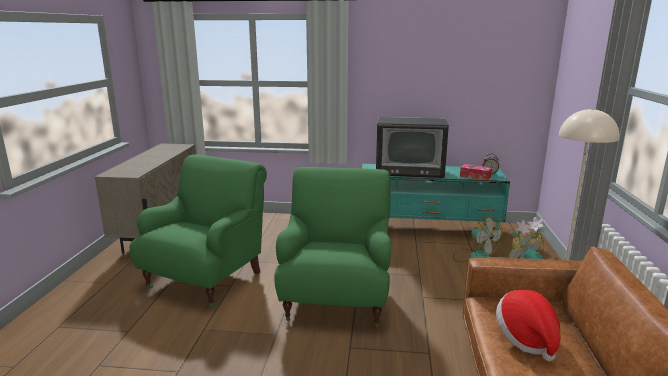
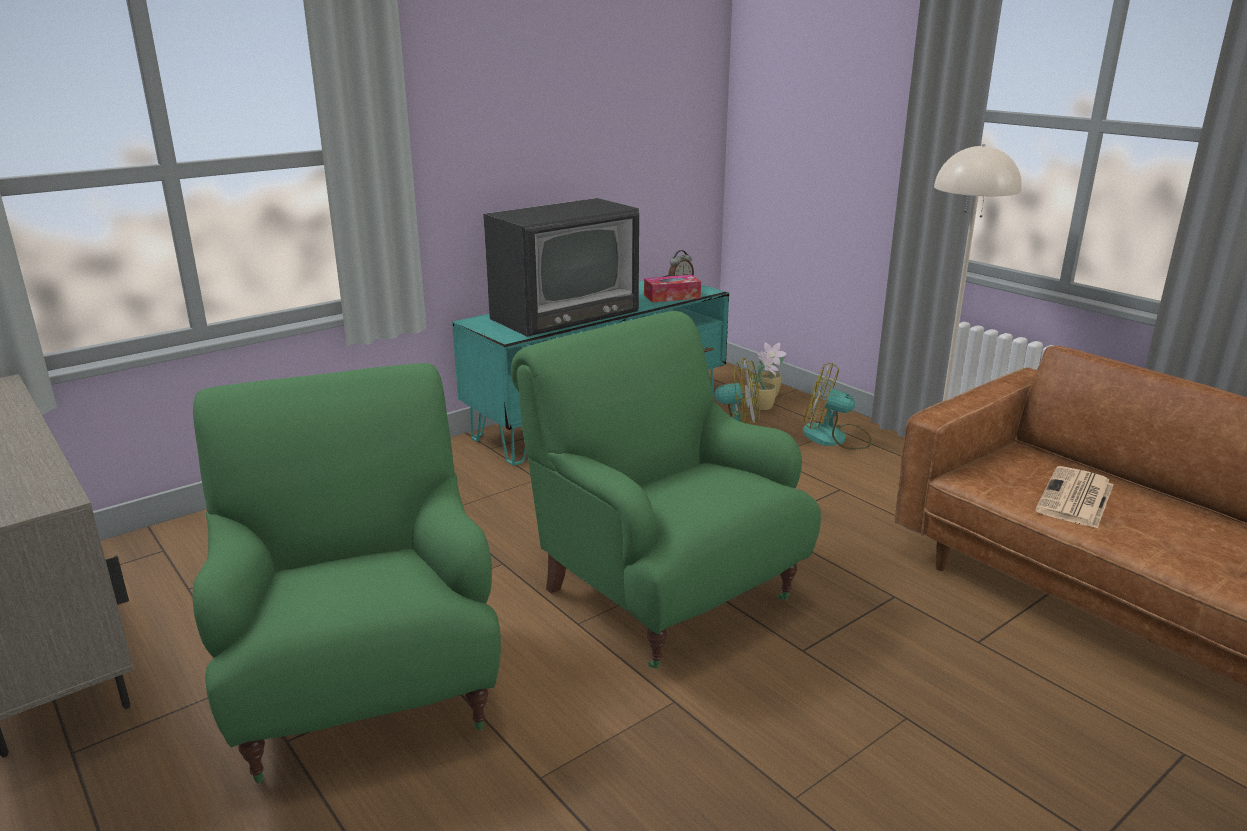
camera: 45 degrees left, 5 degrees up
hat [496,290,561,361] -> newspaper [1035,466,1114,528]

